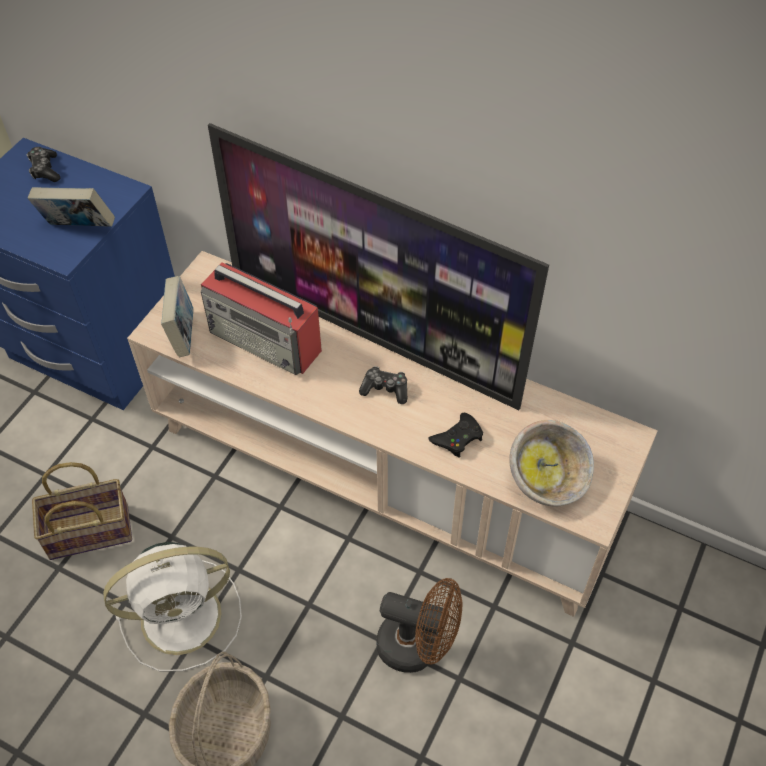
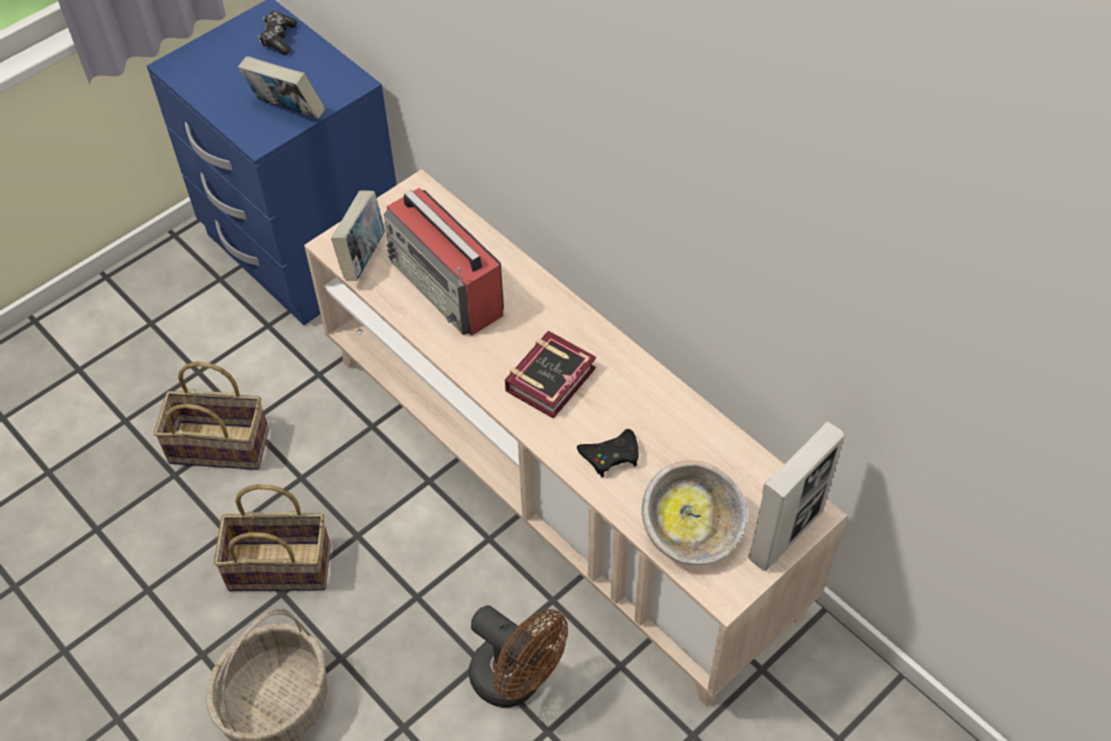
camera: 20 degrees right, 0 degrees up
white fan [103,542,242,672] -> basket [214,484,331,591]
television [208,123,549,410] -> none
game controller [359,366,407,404] -> book [505,331,596,419]
none -> picture frame [748,421,845,571]

